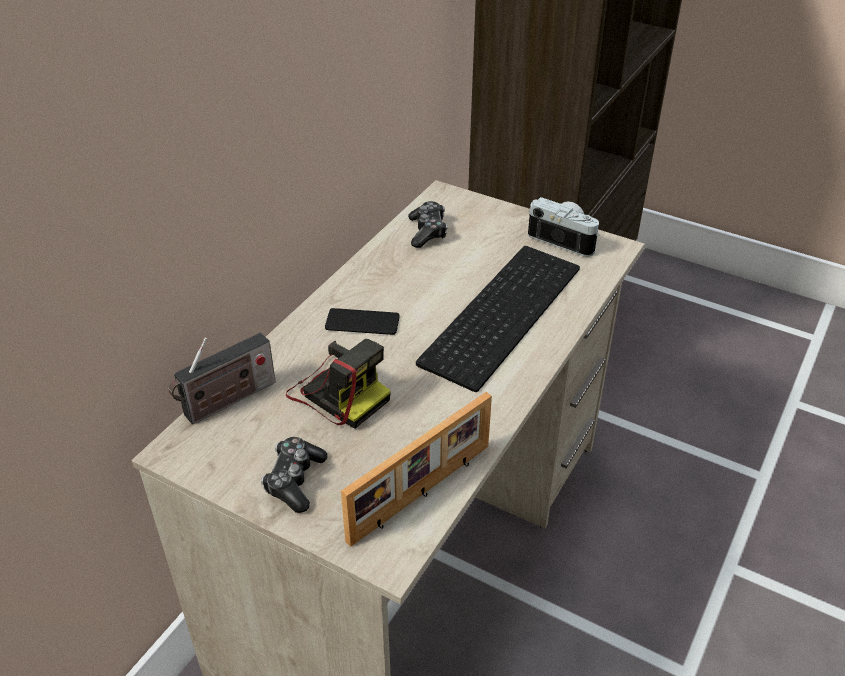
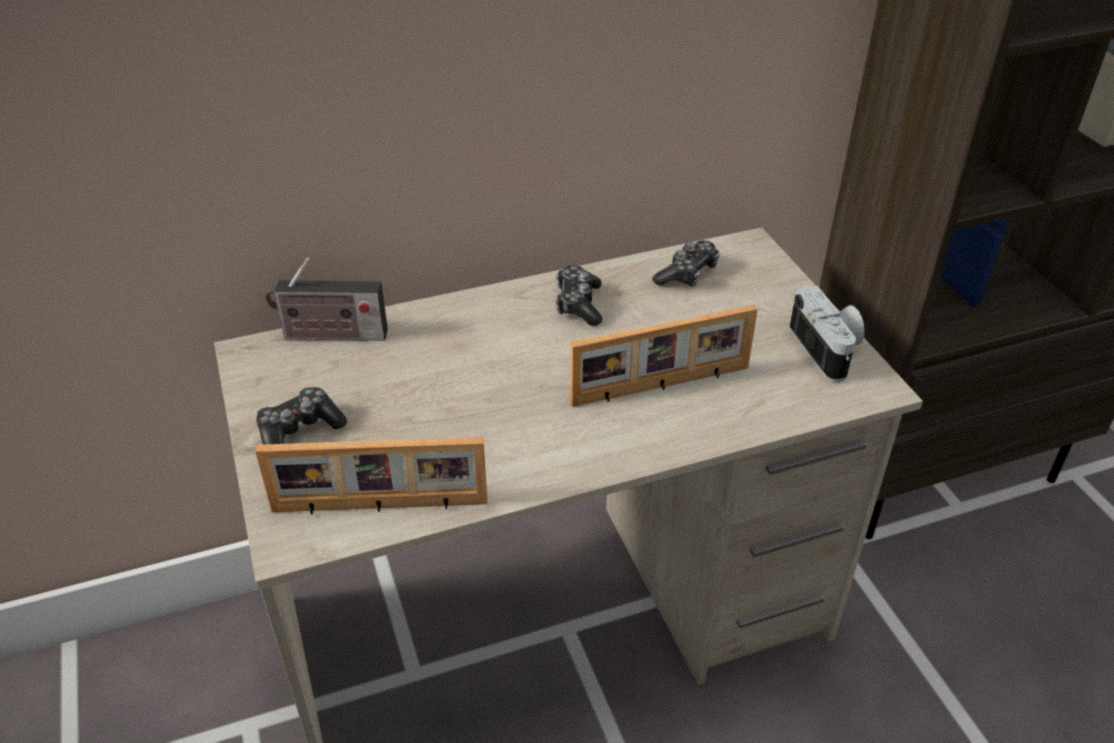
camera: 40 degrees right, 0 degrees up
camera [286,339,391,429] -> none
phone [325,308,400,335] -> none
keyboard [416,246,580,392] -> picture frame [570,305,758,407]
none -> game controller [555,265,602,326]

